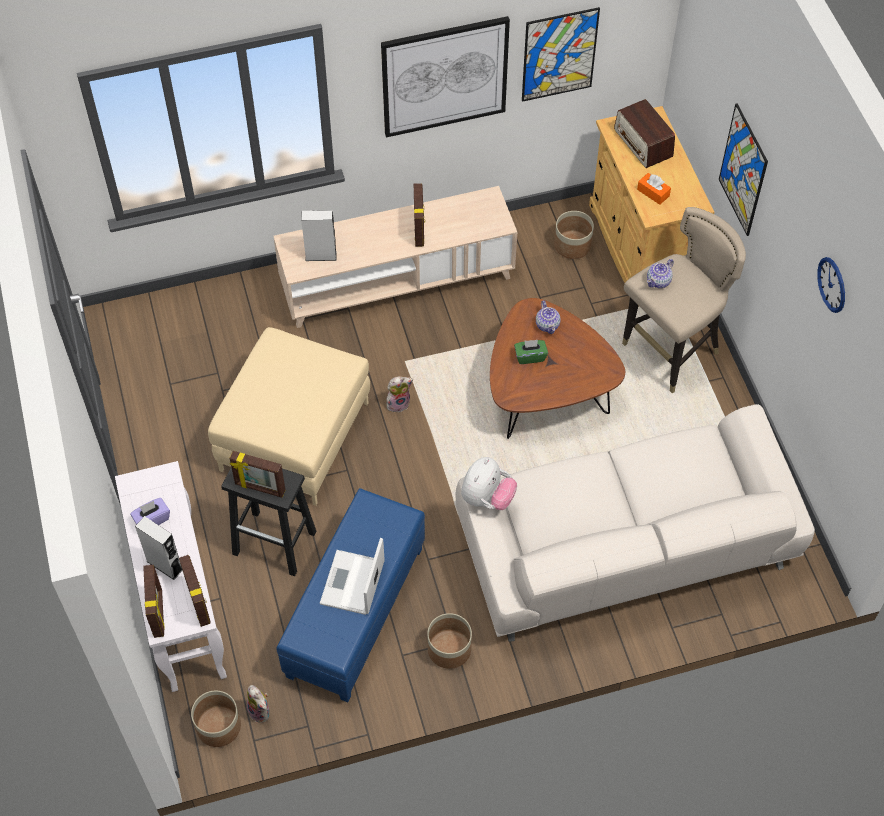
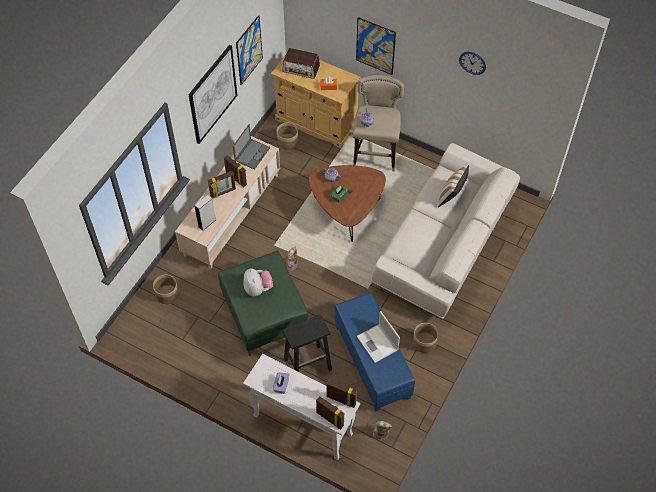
camera: 45 degrees left, 0 degrees up
grey speaker [135,516,183,580] -> none
planter [191,691,241,747] -> planter moved to [153,275,179,304]
beige ottoman [208,327,370,506] -> green ottoman [218,251,308,356]
picture frame [229,451,285,497] -> picture frame moved to [208,171,236,199]
plush toy [461,457,517,510] -> plush toy moved to [244,268,273,296]
none -> laptop [233,124,270,170]
none -> beige pillow [438,165,469,207]

